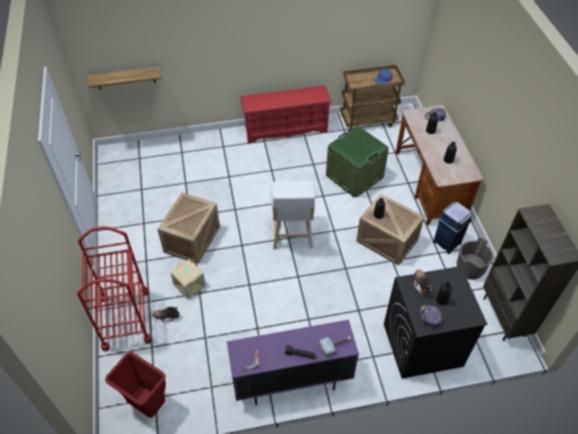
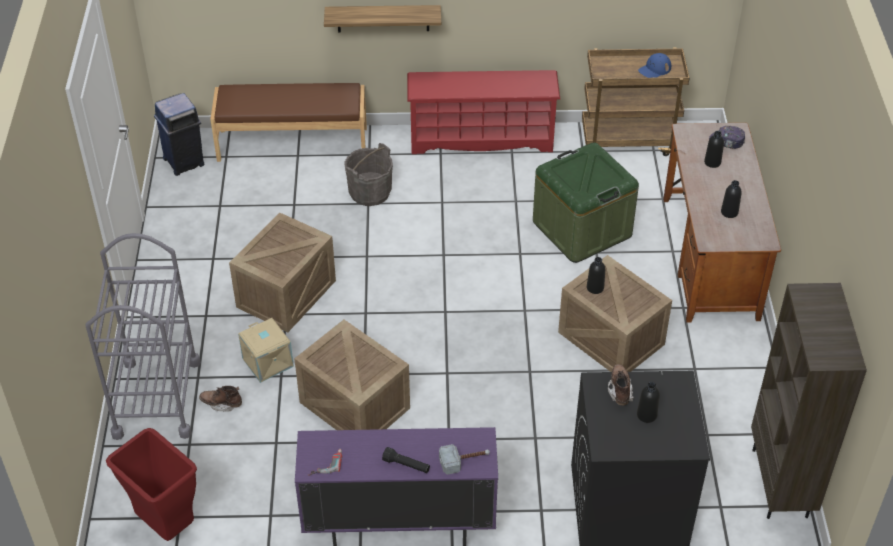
camera: 10 degrees right, 5 degrees down
red cart [77,226,152,351] -> grey cart [85,233,201,440]
shelf [88,66,161,90] -> shelf moved to [324,5,441,32]
white stool [271,181,315,249] -> none
cap [420,305,442,329] -> none
blue trash can [433,202,472,254] -> blue trash can moved to [154,93,205,176]
grey bucket [457,237,493,280] -> grey bucket moved to [344,143,393,206]
none -> brown bench [210,83,367,162]
none -> crate [294,320,410,430]

